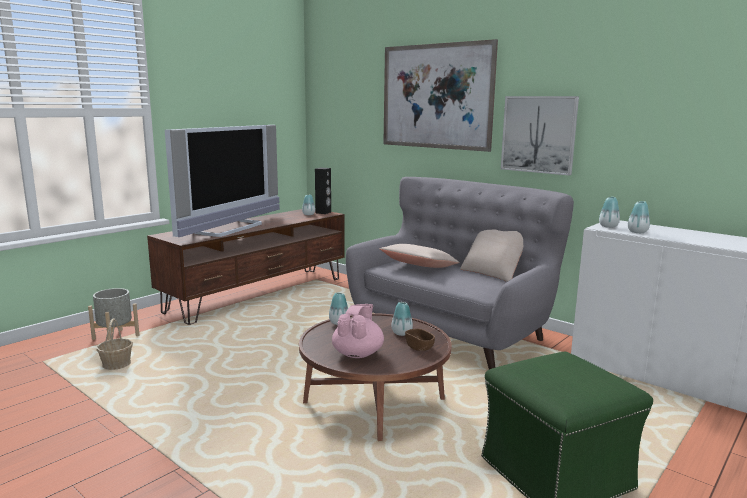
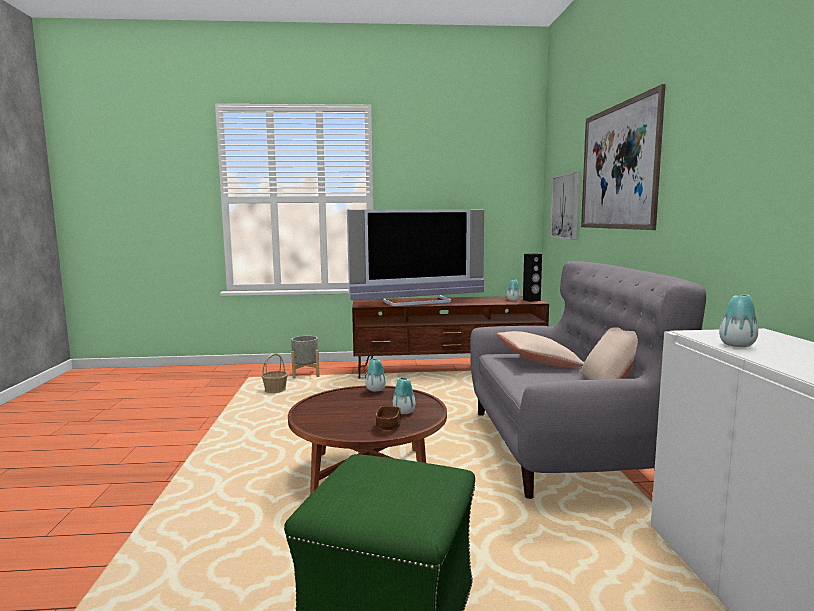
camera: 45 degrees right, 5 degrees down
pink teapot [332,304,384,358] -> none
picture [501,96,579,175] -> picture moved to [550,172,580,240]
vase [599,197,620,228] -> none

